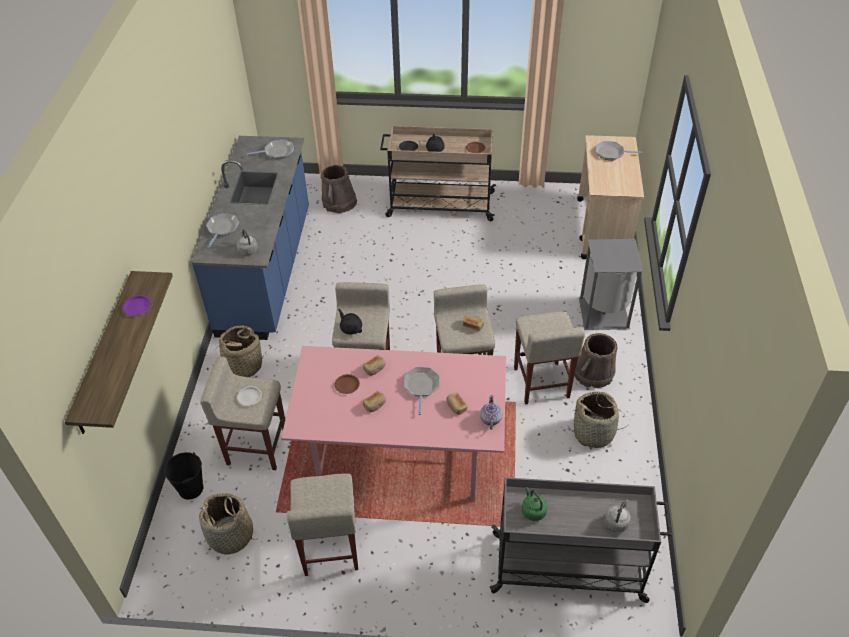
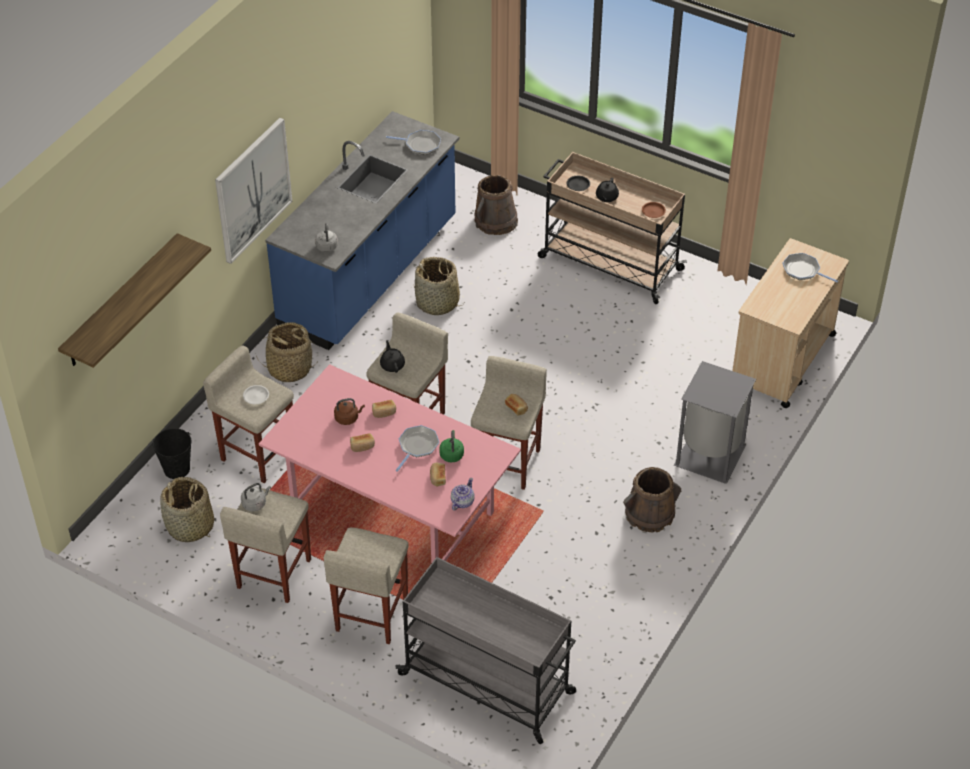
camera: 25 degrees right, 0 degrees up
purple plate [122,295,151,316] -> none
frying pan [206,213,239,248] -> none
brown plate [335,374,360,394] -> brown kettle [334,398,365,425]
beige stool [514,312,585,404] -> beige stool moved to [323,527,409,644]
green kettle [522,487,548,521] -> green kettle moved to [439,430,464,462]
basket [568,392,627,448] -> basket moved to [414,257,465,315]
grey kettle [604,499,631,532] -> grey kettle moved to [241,483,271,512]
none -> picture [215,118,292,264]

